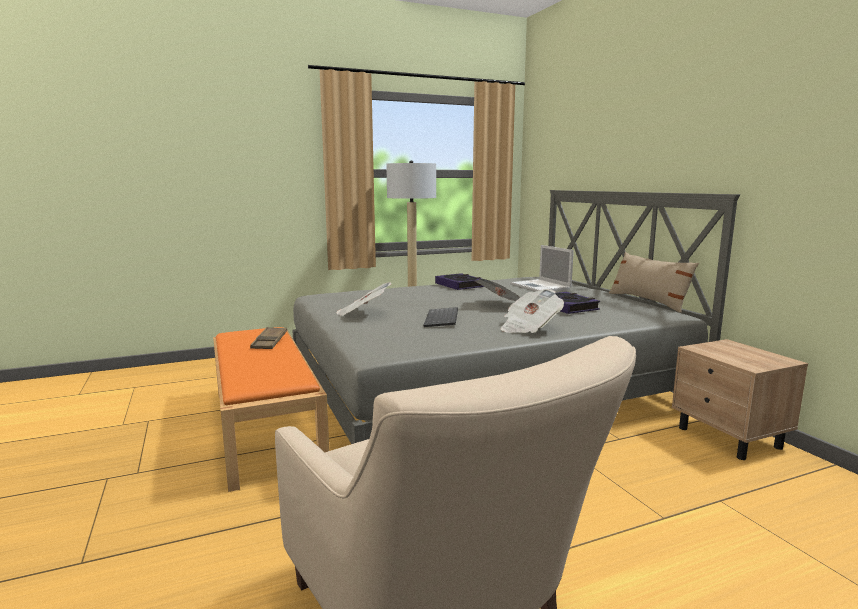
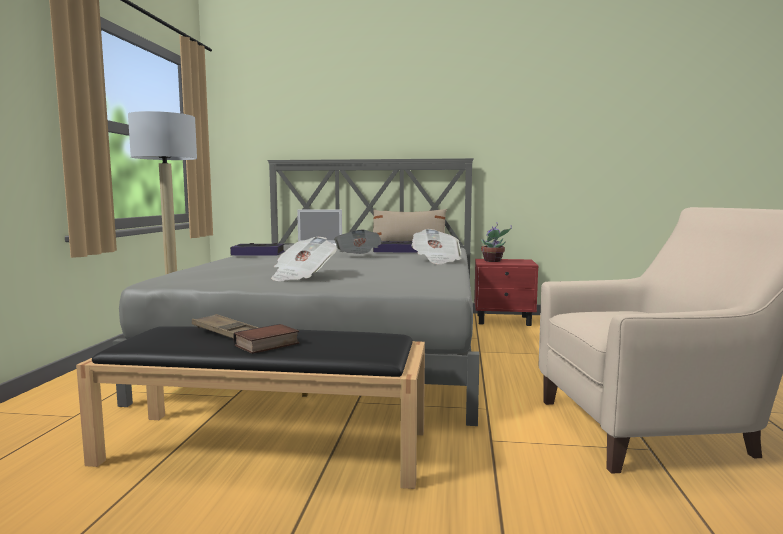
camera: 60 degrees left, 5 degrees down
orange bench [213,327,329,492] -> black bench [76,326,425,489]
keyboard [424,307,458,327] -> none
beige nightstand [672,339,808,460] -> red nightstand [474,259,538,326]
none -> book [233,324,299,354]
none -> potted plant [481,222,512,262]

